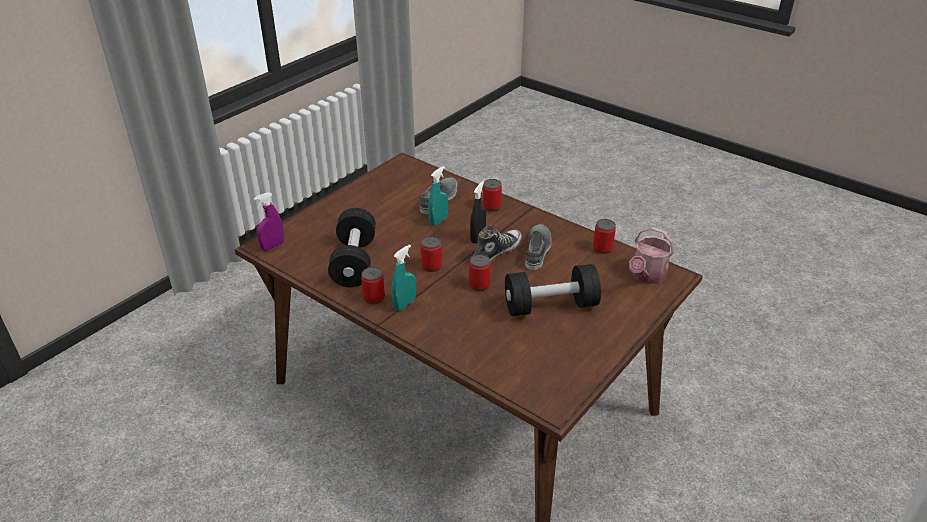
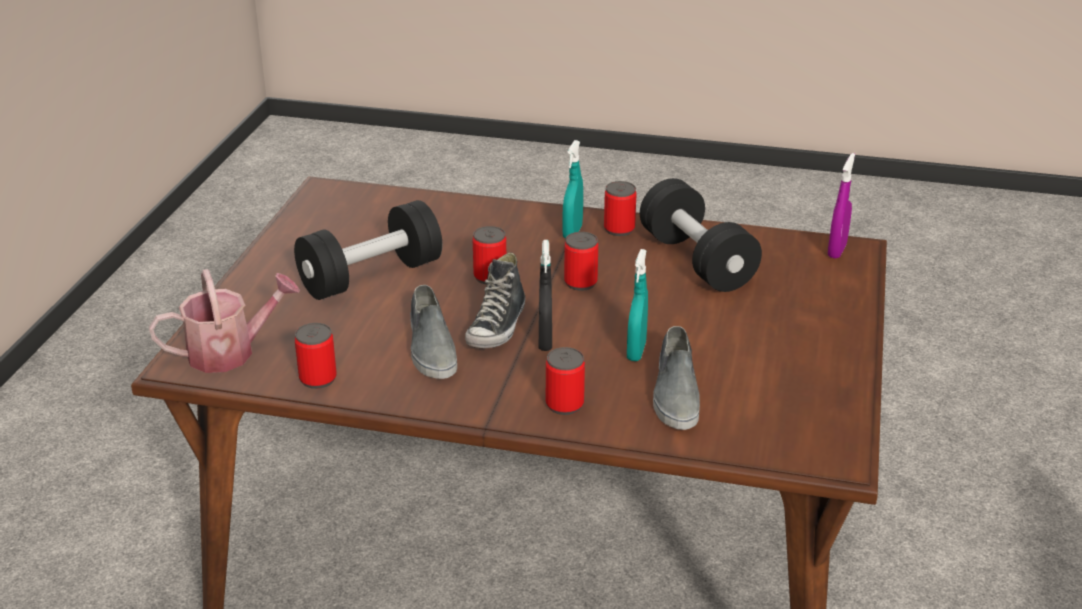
camera: 155 degrees right, 5 degrees down
watering can [629,227,674,284] -> watering can turned 60 degrees clockwise [149,269,300,373]

